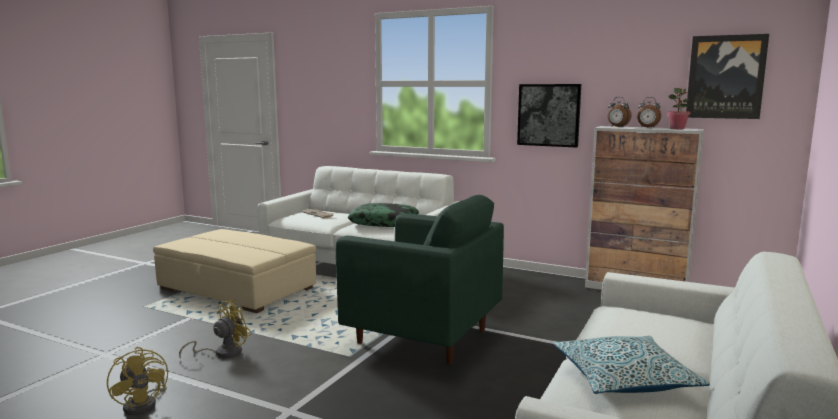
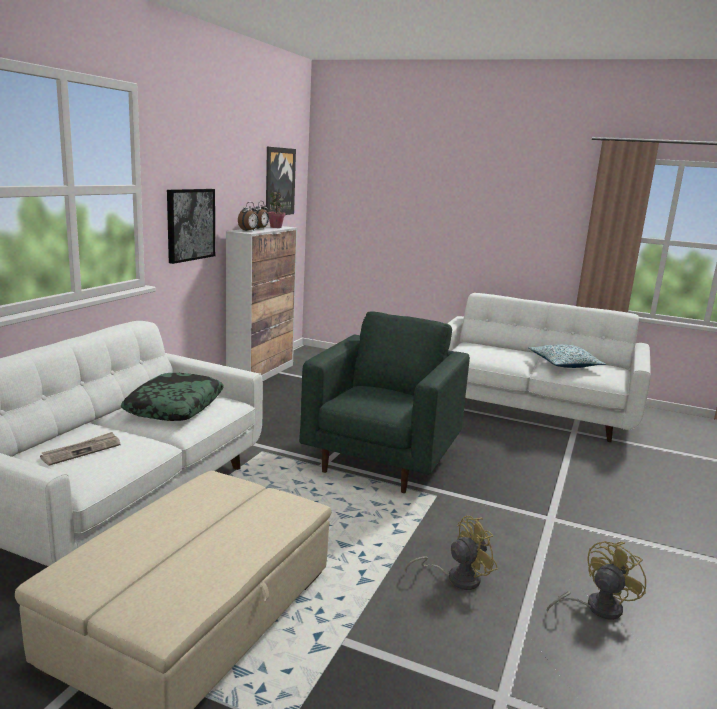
camera: 95 degrees left, 5 degrees up
yellow fan [179,299,252,359] -> yellow fan turned 120 degrees clockwise [405,516,498,590]

